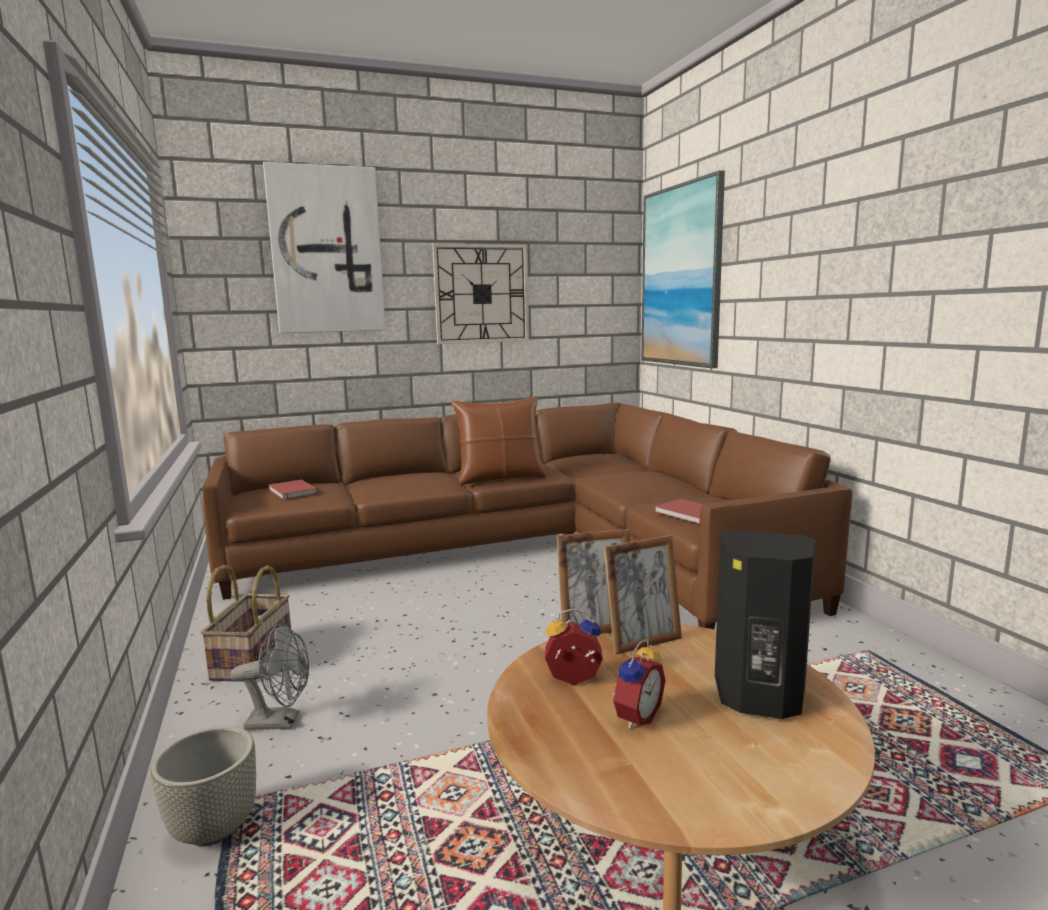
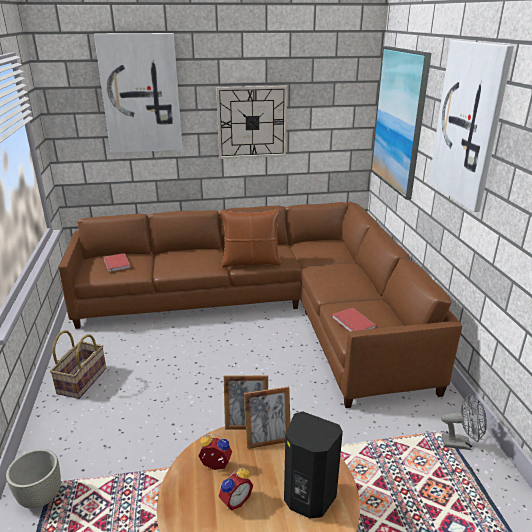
camera: 10 degrees right, 15 degrees up
grey fan [231,623,309,730] -> grey fan moved to [441,394,487,450]
none -> picture [429,40,514,212]

